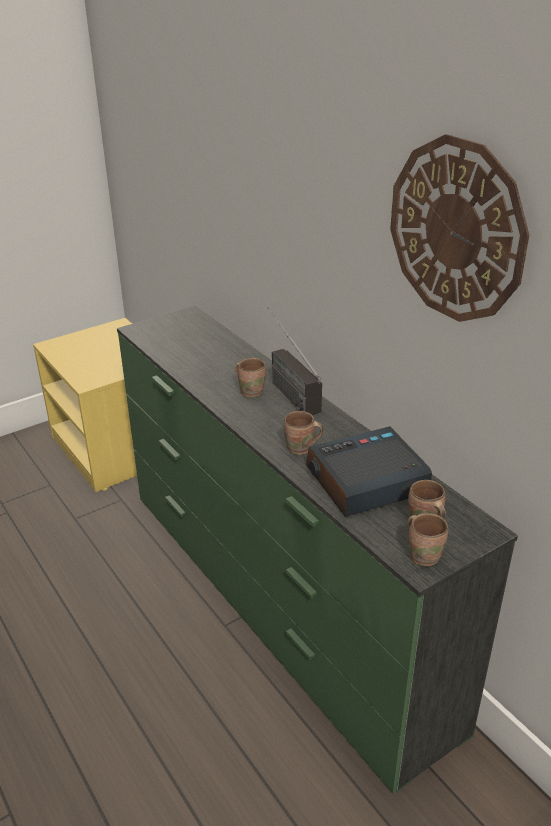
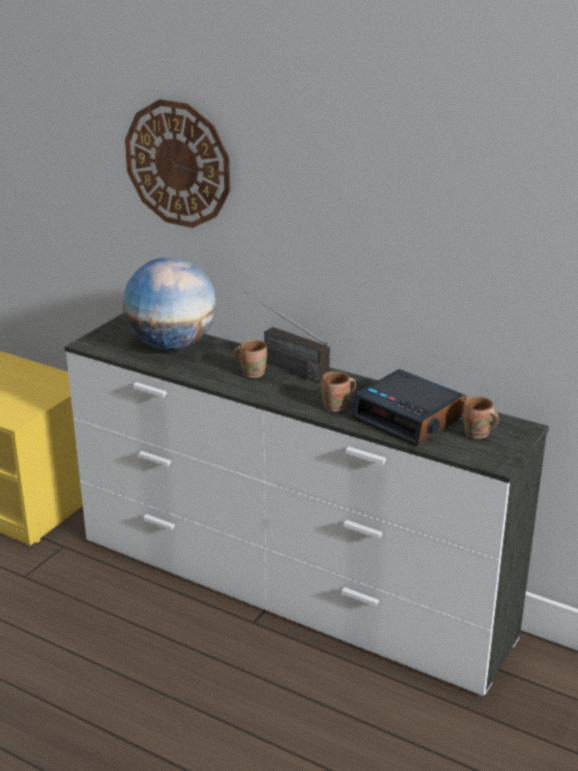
camera: 25 degrees left, 5 degrees down
green dresser [117,306,518,793] -> white dresser [65,313,549,696]
alarm clock [306,426,432,517] -> alarm clock turned 90 degrees counterclockwise [352,369,467,446]
wall clock [390,134,529,322] -> wall clock moved to [125,99,230,228]
brown mug [407,513,448,566] -> none
none -> globe [123,257,216,350]

